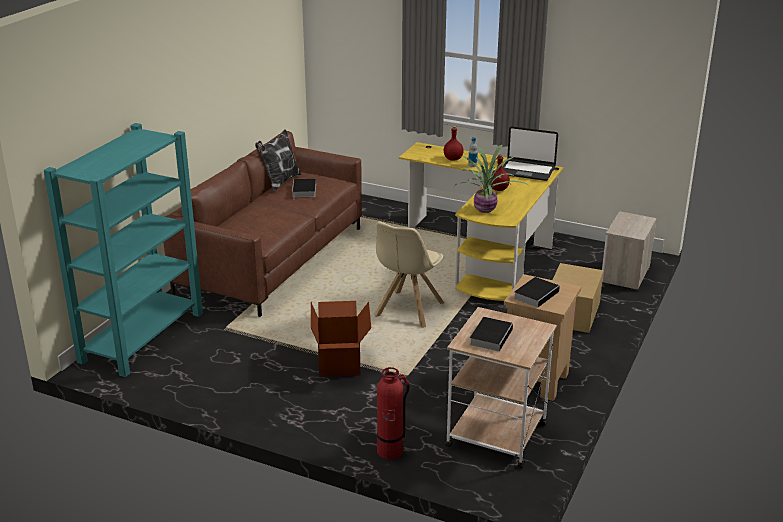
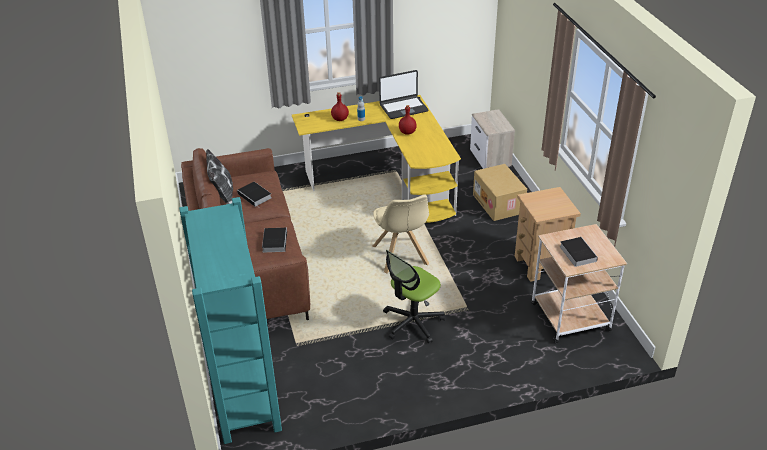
camera: 40 degrees left, 10 degrees up
cardboard box [311,301,371,377] -> office chair [383,250,445,343]
fire extinguisher [377,367,409,459] -> none
potted plant [454,145,528,213] -> none
book [514,277,561,308] -> book moved to [262,228,287,252]

